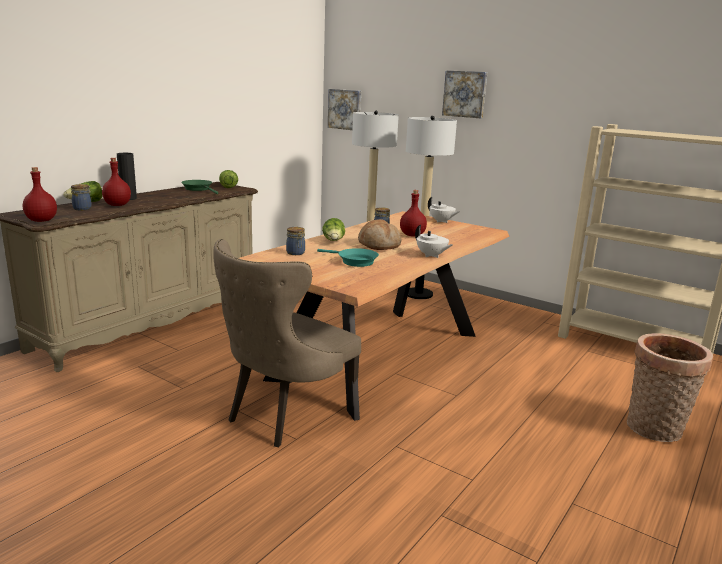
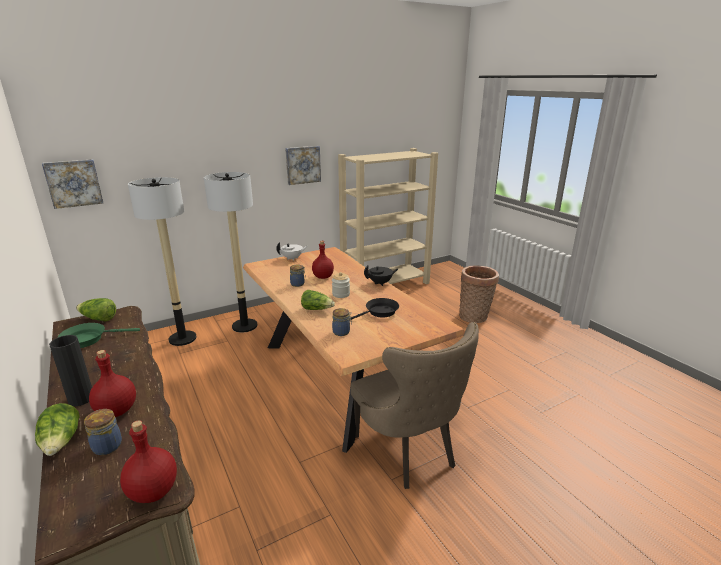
camera: 65 degrees left, 5 degrees up
turquoise frying pan [317,248,379,267] -> black frying pan [349,298,399,321]
bread [358,219,401,250] -> jar [332,272,350,298]
white teapot [415,225,453,258] -> black teapot [364,265,398,286]
picture [442,71,487,118] -> picture moved to [285,146,321,185]

